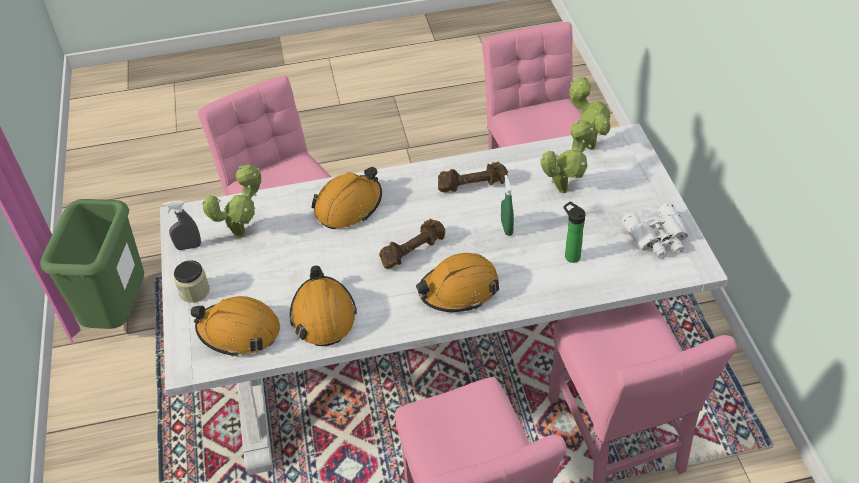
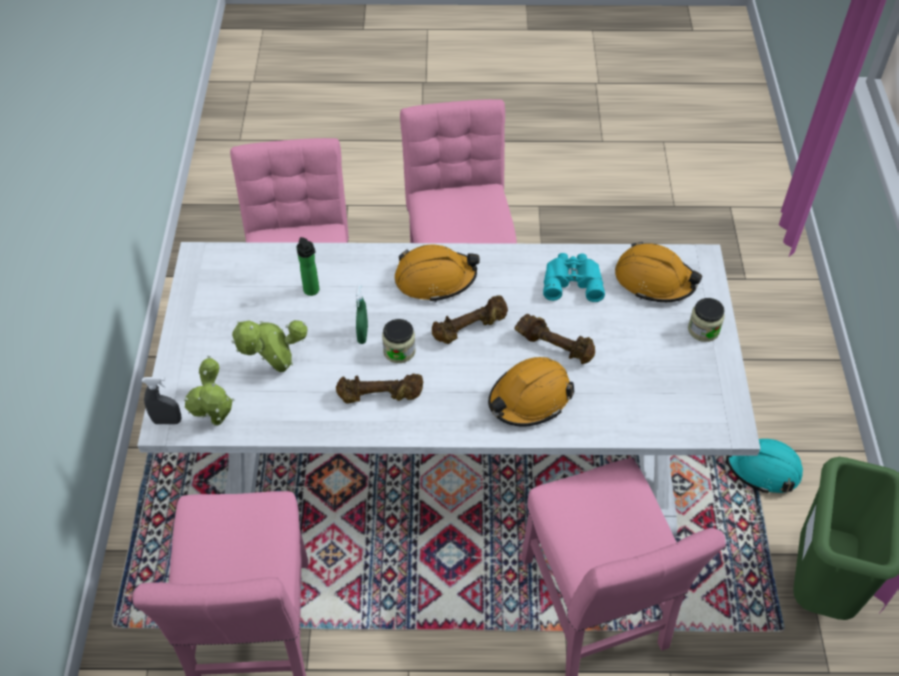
camera: 170 degrees left, 5 degrees up
grey spray bottle [163,201,201,250] -> grey spray bottle moved to [142,377,181,424]
potted plant [202,165,262,238] -> none
orange hard hat [290,265,357,346] -> turquoise binoculars [543,253,605,302]
white binoculars [621,203,688,258] -> none
none -> jar [382,319,416,363]
none -> brown dumbbell [514,314,595,364]
none -> turquoise hard hat [726,439,803,493]

